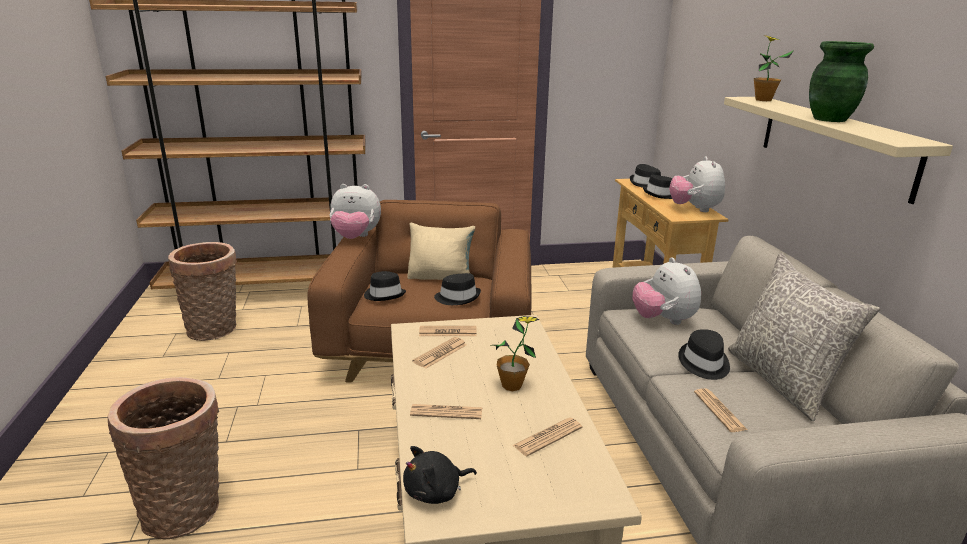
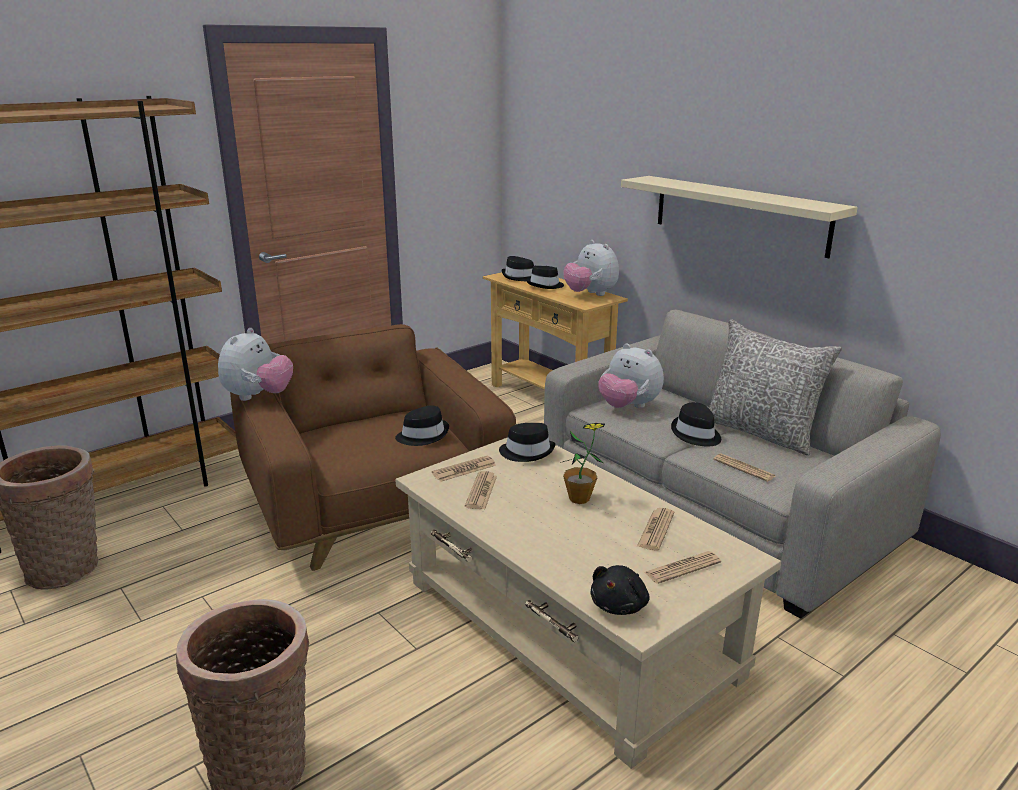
camera: 30 degrees left, 0 degrees up
plush toy [330,184,381,239] -> plush toy turned 45 degrees counterclockwise [218,328,293,401]
black hat [364,271,406,301] -> black hat moved to [499,423,556,462]
beige pillow [407,223,475,280] -> none
newspaper [410,404,482,419] -> newspaper moved to [644,551,721,584]
potted plant [754,35,794,101] -> none
green vase [809,41,874,122] -> none

